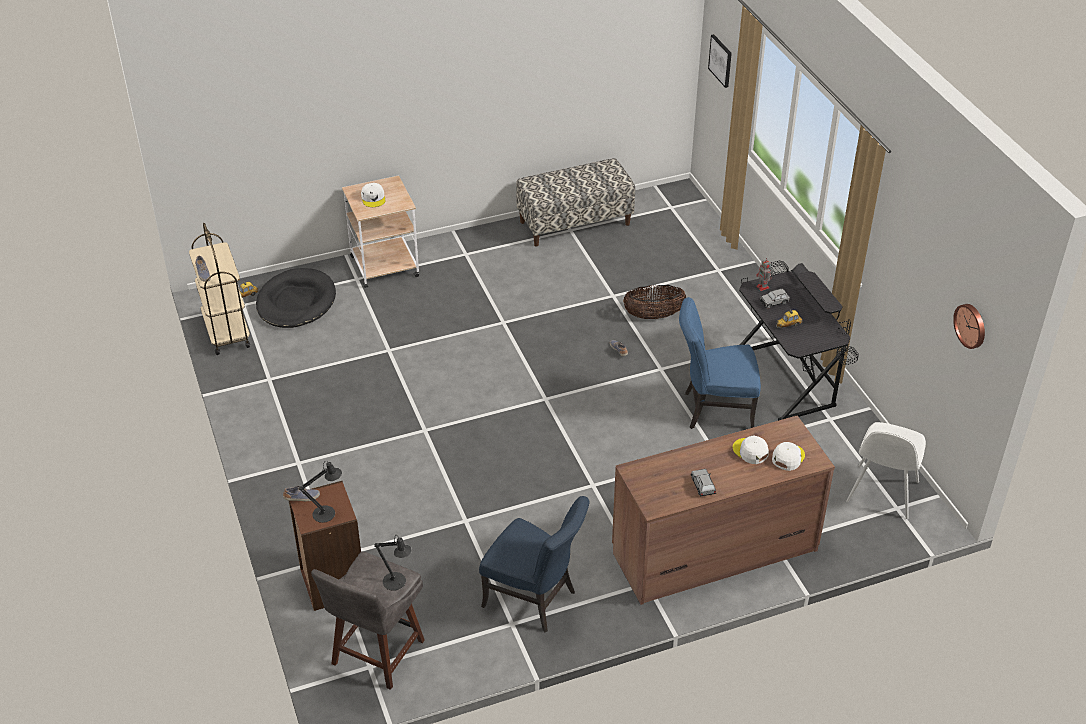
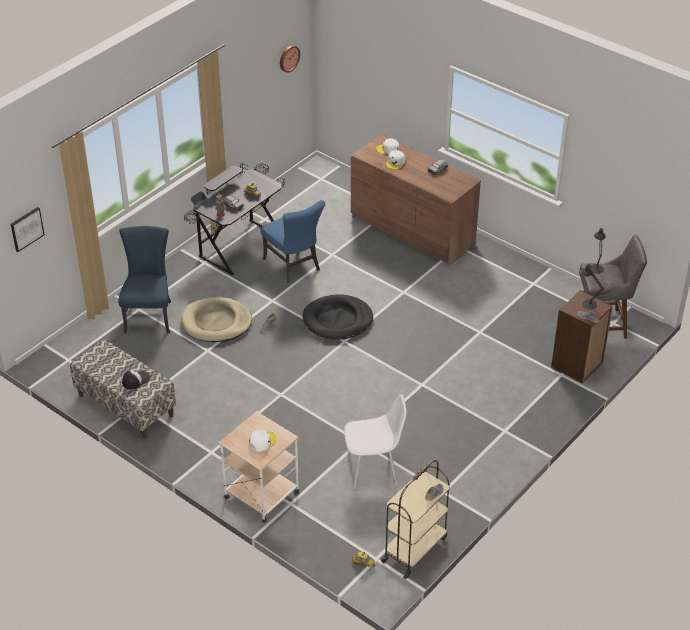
camera: 120 degrees left, 0 degrees up
black dog bed [256,268,336,328] -> black dog bed moved to [303,295,373,340]
blue chair [479,496,590,633] -> blue chair moved to [118,226,171,333]
basket [623,285,686,319] -> beige dog bed [181,297,252,342]
white chair [846,422,926,519] -> white chair moved to [344,394,407,489]
none -> cap [122,370,150,389]

